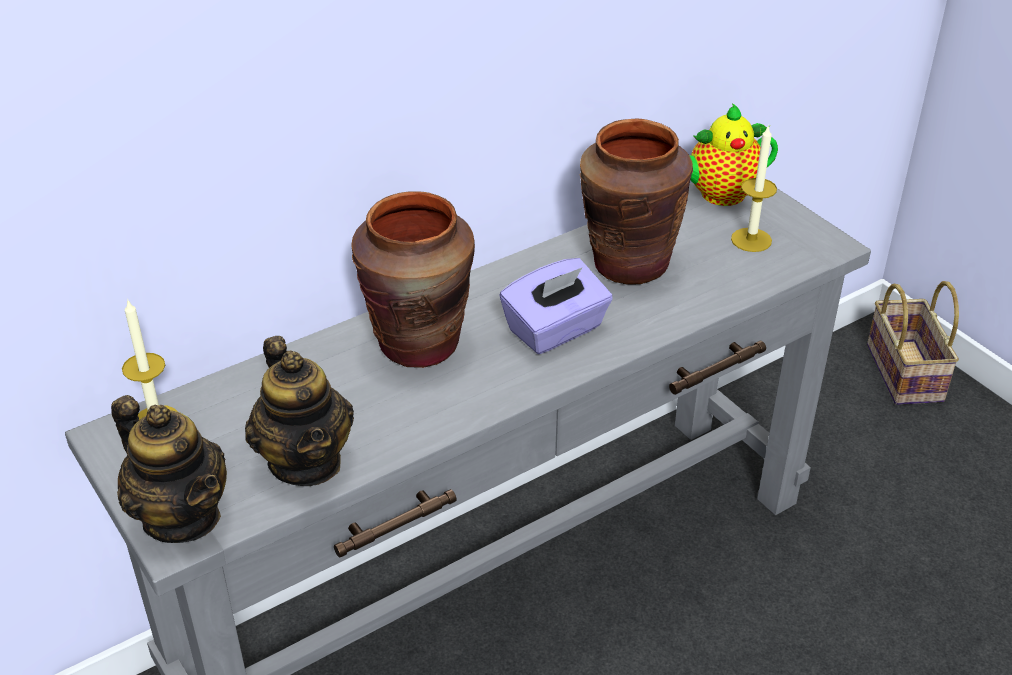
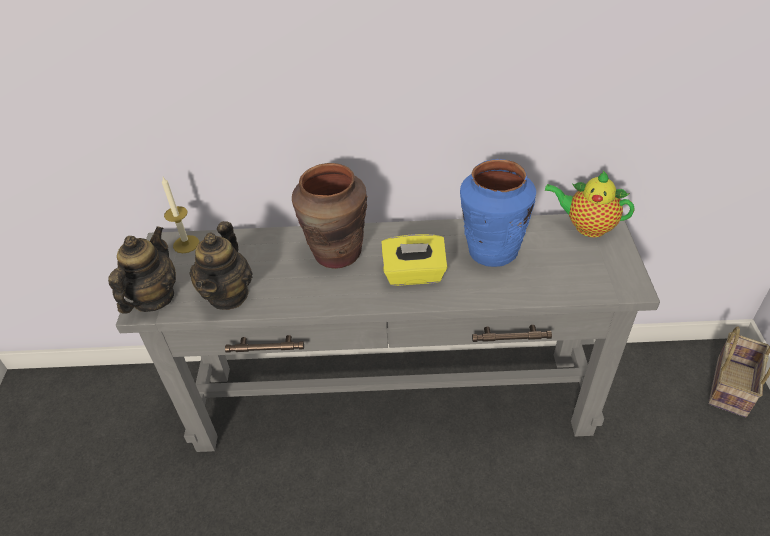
camera: 35 degrees right, 5 degrees up
teapot [111,395,227,543] -> teapot turned 150 degrees counterclockwise [108,226,176,314]
purple tissue box [500,258,613,354] -> yellow tissue box [381,234,448,286]
brown vase [579,118,693,285] -> blue vase [460,159,536,267]
candle [731,125,777,252] -> none

